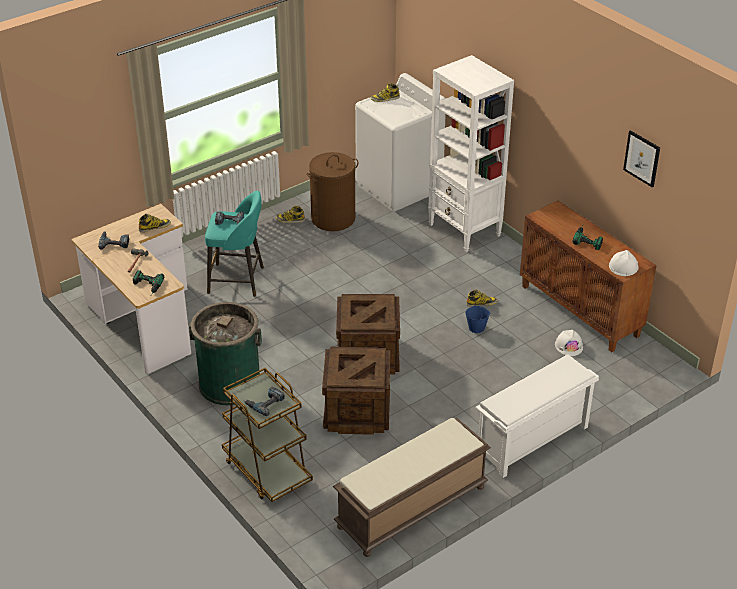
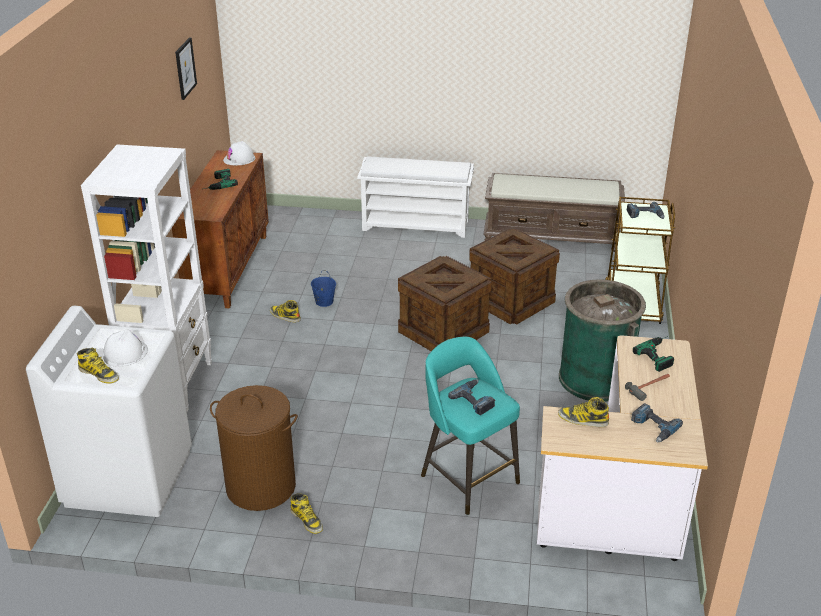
camera: 135 degrees left, 5 degrees down
white hard hat [555,330,583,356] -> white hard hat moved to [103,329,148,366]

